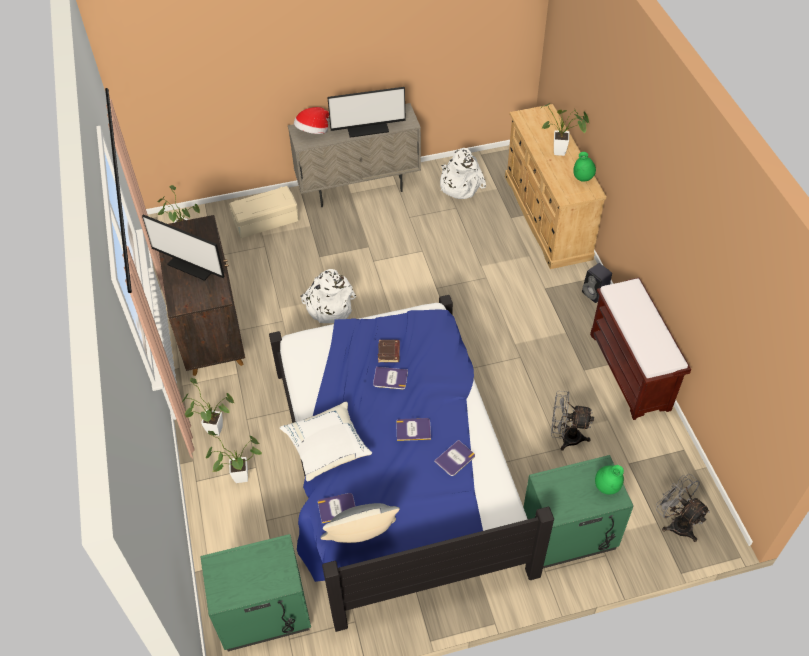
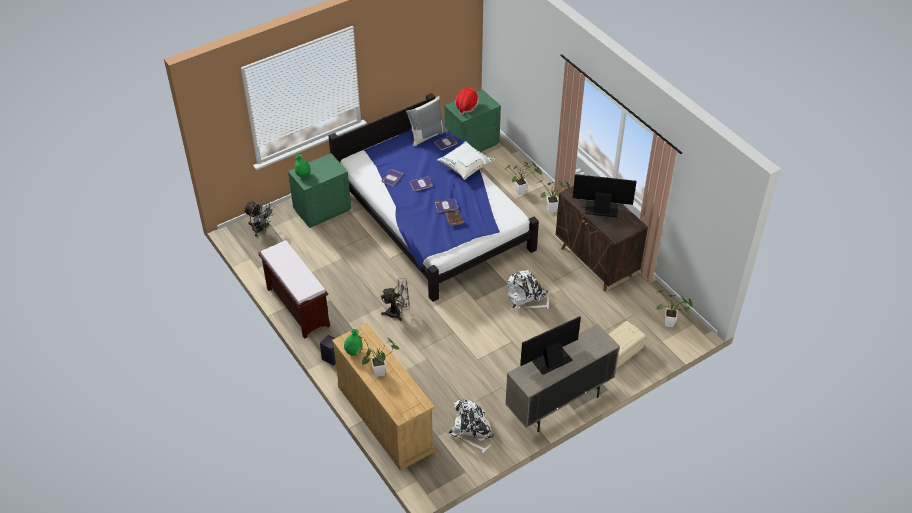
camera: 160 degrees right, 5 degrees down
hat [294,107,329,134] -> hat moved to [455,88,479,115]
grey fan [551,391,594,451] -> grey fan moved to [381,278,410,321]

